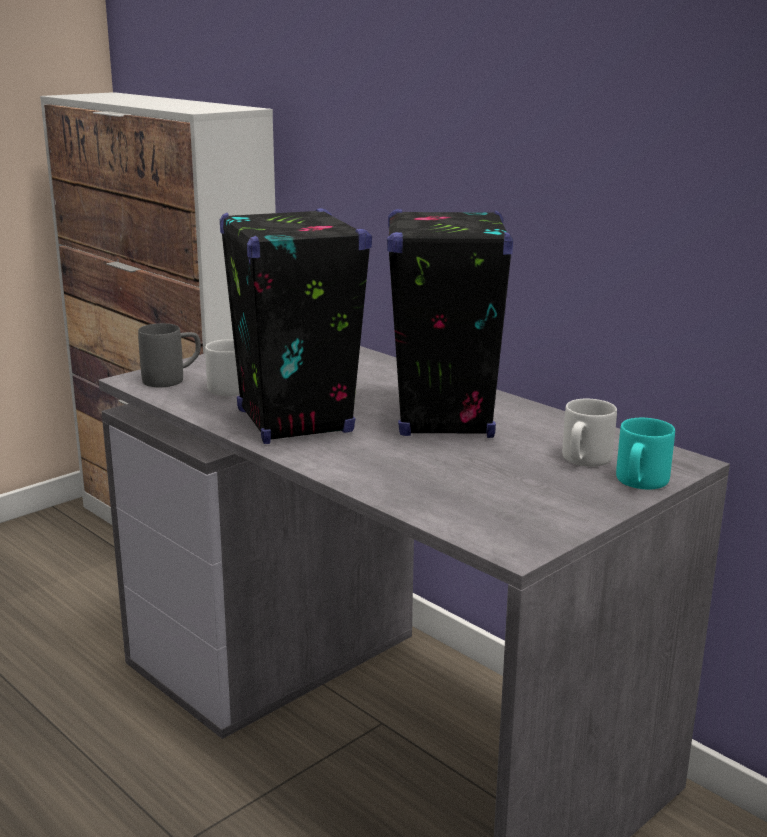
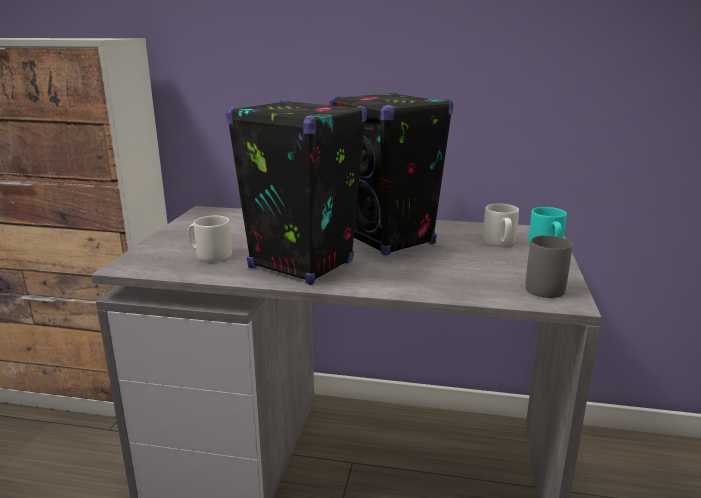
camera: 35 degrees left, 0 degrees up
grey mug [138,323,201,387] -> grey mug moved to [525,235,572,298]

